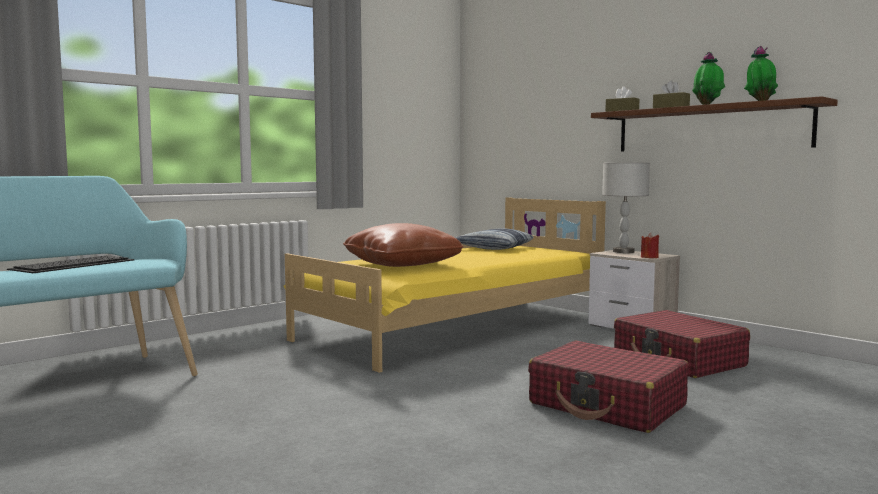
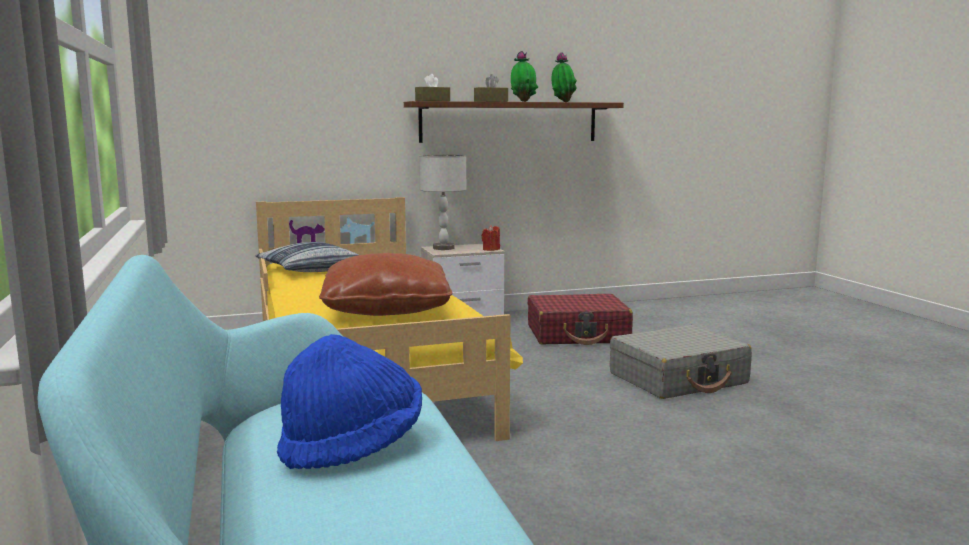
camera: 65 degrees left, 5 degrees up
keyboard [7,255,134,273] -> blue hat [277,334,422,469]
red suitcase [528,341,689,433] -> grey suitcase [610,325,752,399]

